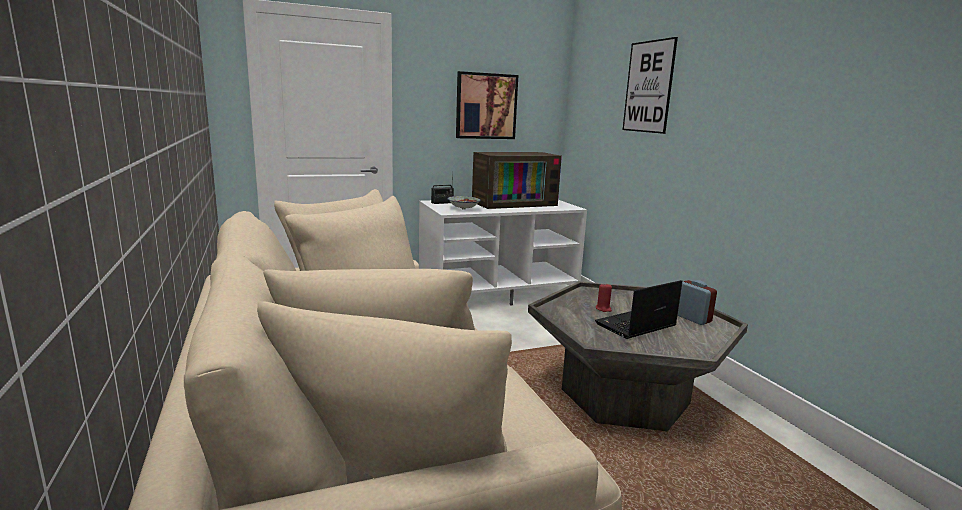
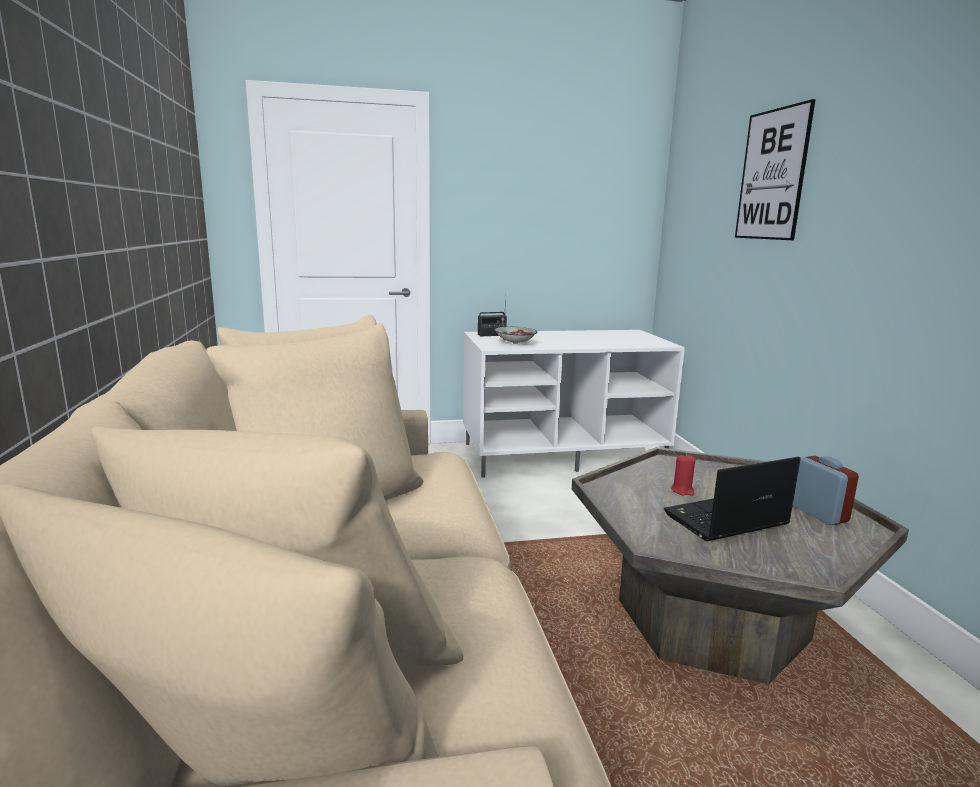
camera: 10 degrees right, 0 degrees up
picture [456,71,518,139] -> none
television [472,152,562,209] -> none

